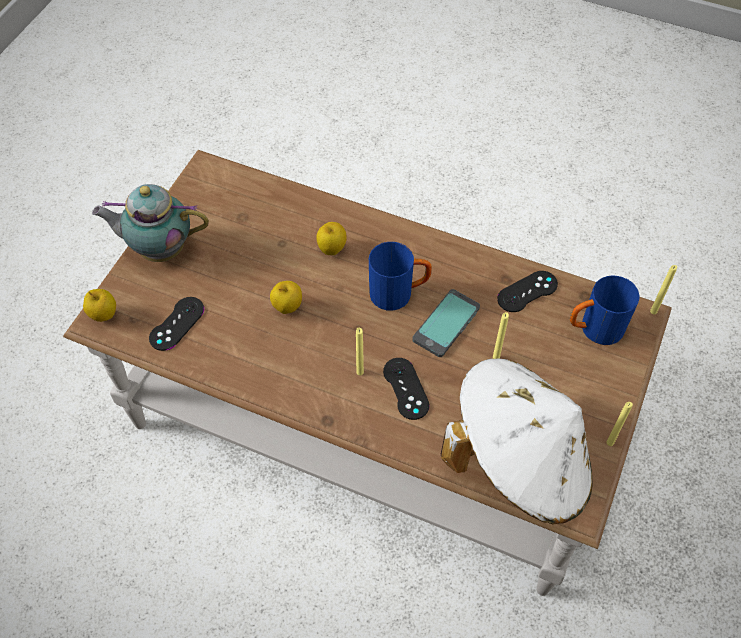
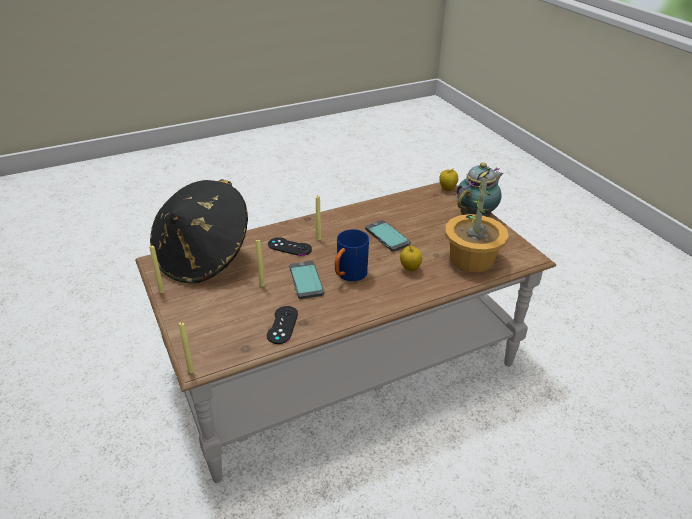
camera: 130 degrees right, 20 degrees down
black game controller [149,297,204,351] -> none
apple [270,281,302,314] -> phone [365,220,411,252]
white hat [441,359,592,524] -> black hat [150,179,248,284]
blue mug [570,276,639,345] -> none
none -> potted plant [445,168,509,273]

